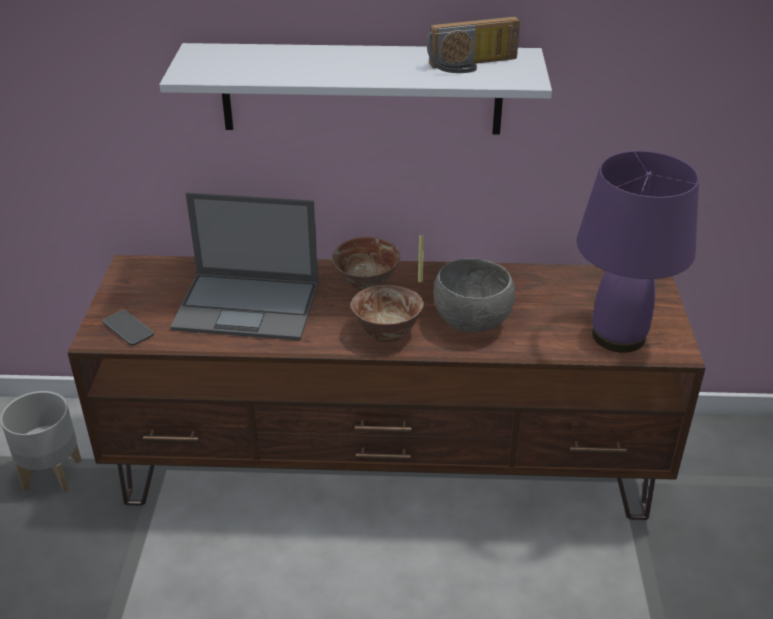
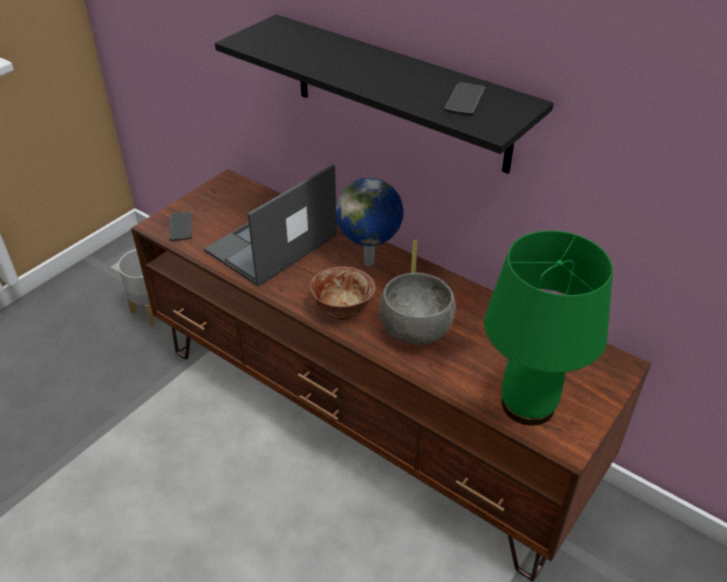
camera: 35 degrees right, 5 degrees up
white shelf [160,43,552,134] -> black shelf [215,14,554,174]
laptop [170,193,319,340] -> laptop turned 90 degrees clockwise [204,164,337,287]
bowl [332,236,400,291] -> globe [336,178,404,266]
radio [426,16,520,73] -> phone [444,82,485,115]
purple table lamp [576,151,699,353] -> green table lamp [484,230,613,426]

